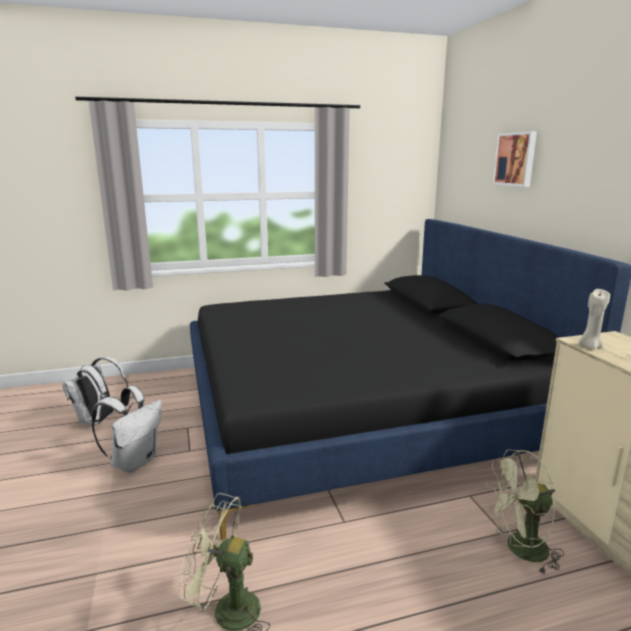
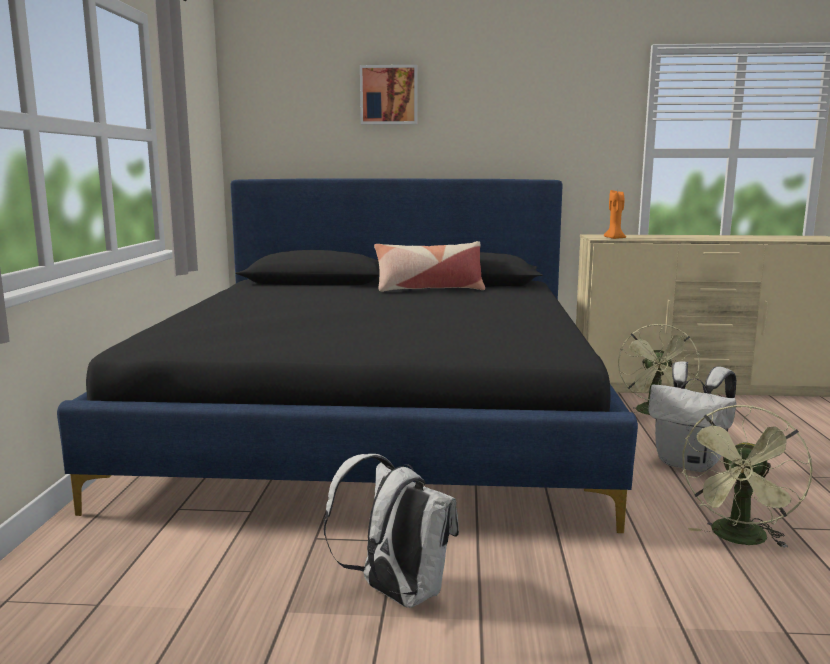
camera: 70 degrees left, 5 degrees down
white backpack [63,357,128,425] -> white backpack moved to [648,361,736,472]
beige candle [578,289,610,349] -> orange candle [604,190,626,239]
none -> pillow [374,241,485,292]

